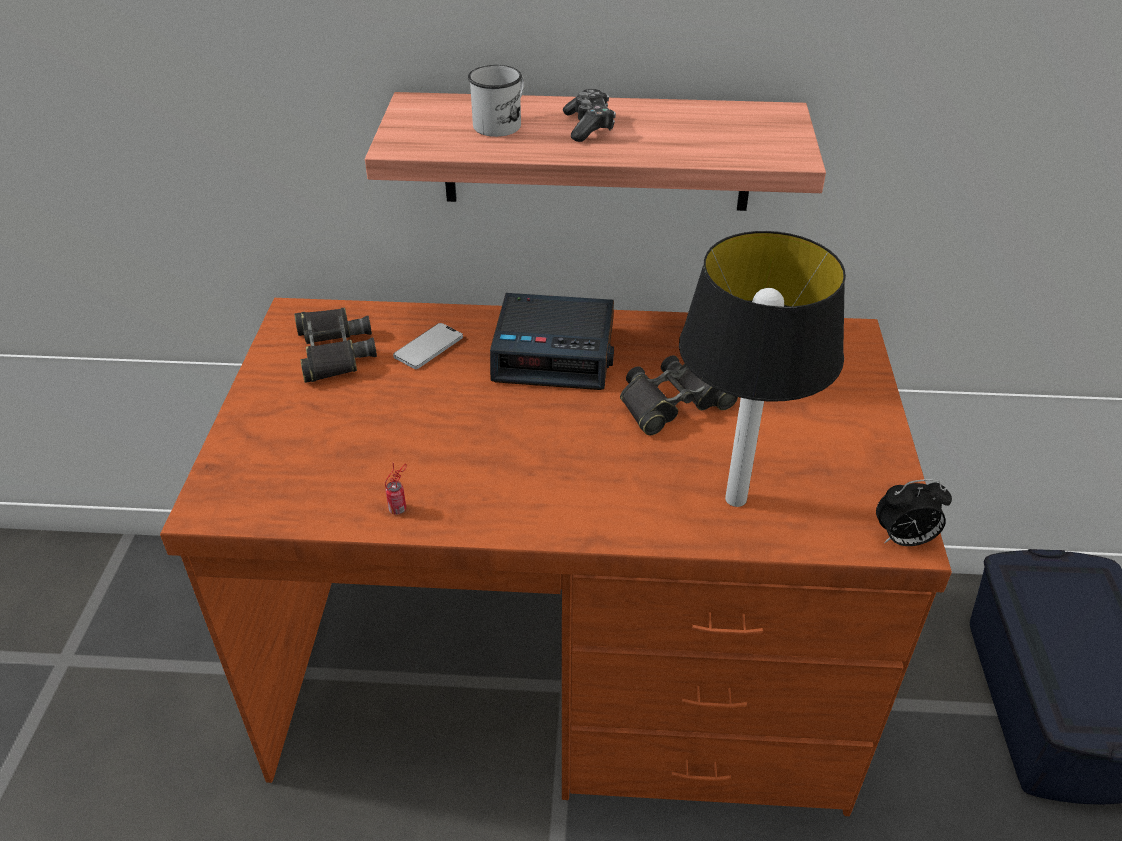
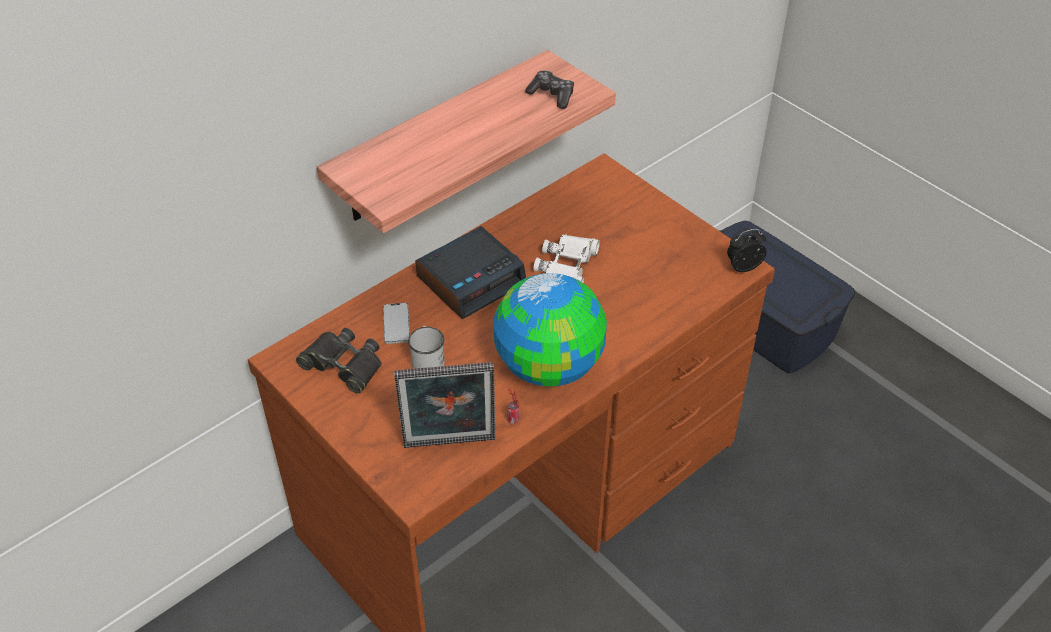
camera: 45 degrees left, 5 degrees up
white mug [468,65,525,137] -> white mug moved to [408,326,445,369]
game controller [563,89,616,142] -> game controller moved to [525,71,574,109]
black binoculars [620,355,738,435] -> white binoculars [533,234,600,283]
table lamp [679,231,846,507] -> none
alarm clock [876,479,952,546] -> alarm clock turned 150 degrees counterclockwise [727,229,767,272]
none -> picture frame [394,362,495,448]
none -> globe [494,273,607,386]

